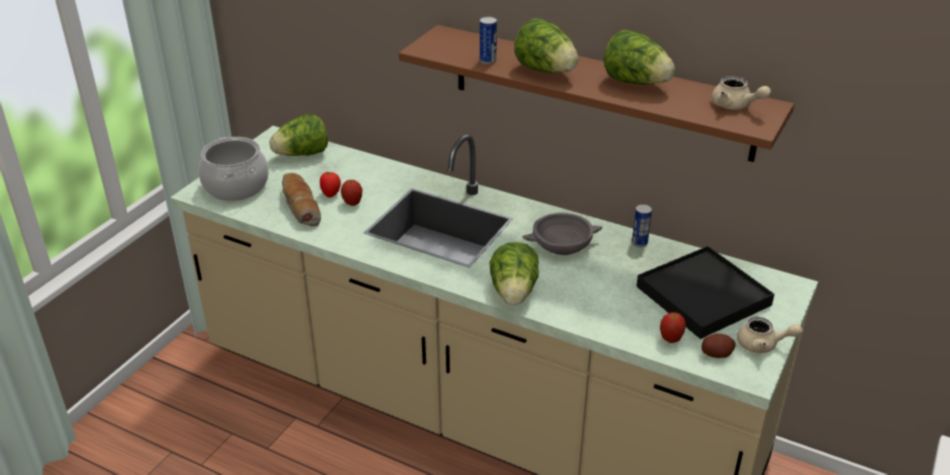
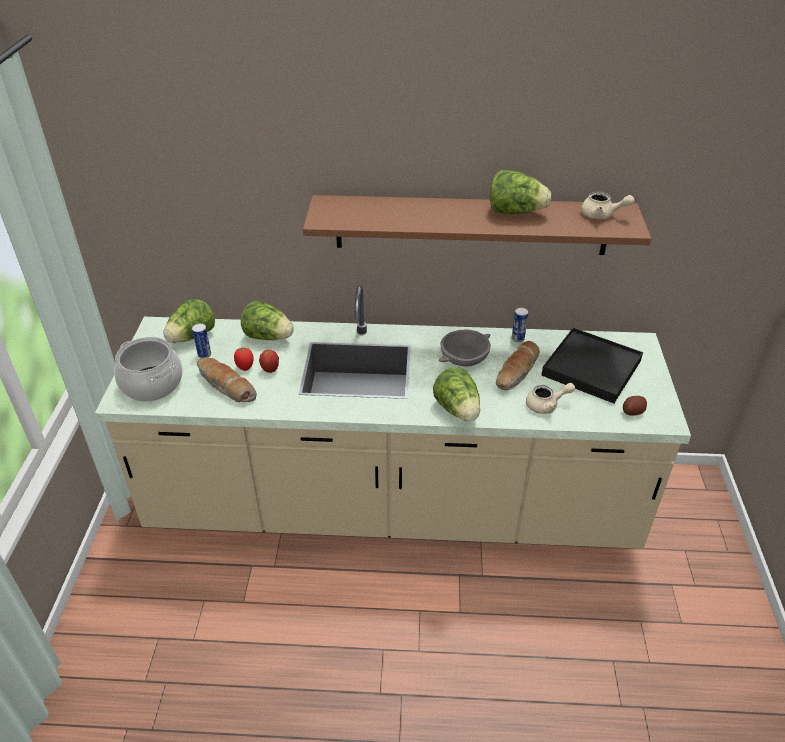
camera: 25 degrees left, 5 degrees up
can [480,17,497,64] -> can moved to [192,323,211,359]
lettuce [514,18,578,73] -> lettuce moved to [241,301,294,340]
apple [660,312,686,343] -> none
beige teapot [737,317,803,353] -> beige teapot moved to [526,383,575,414]
none -> bread [496,341,540,390]

